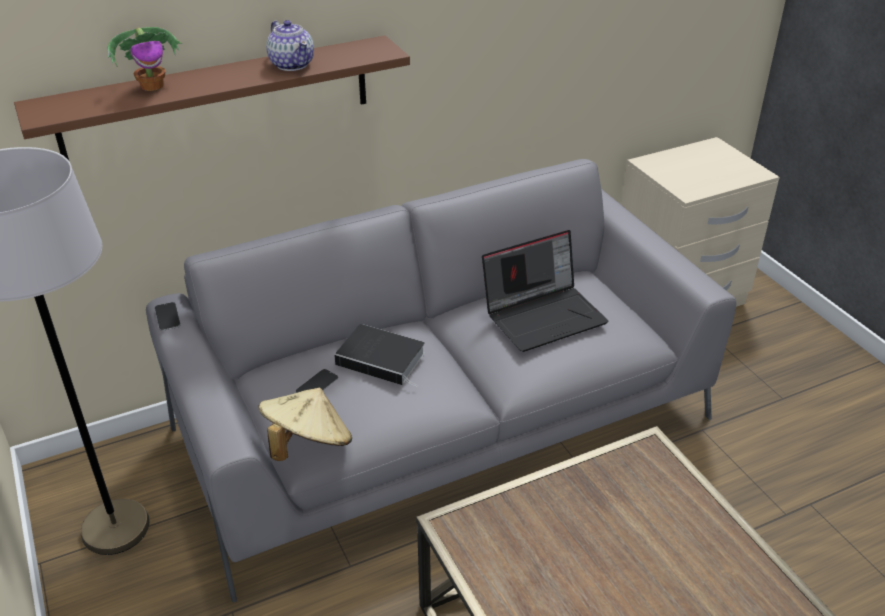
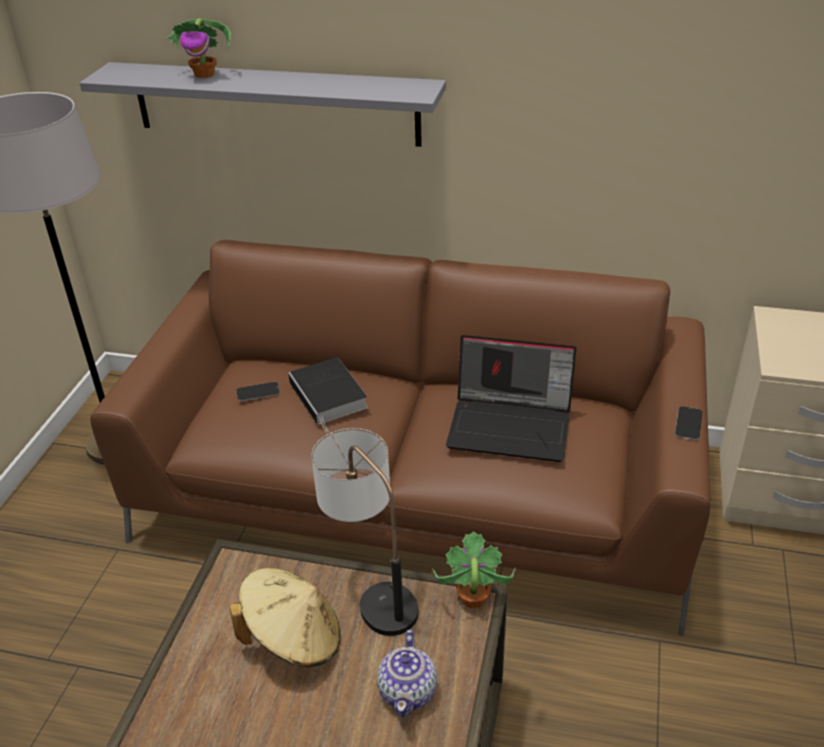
camera: 40 degrees right, 0 degrees up
brown shelf [14,35,410,160] -> grey shelf [80,62,446,147]
grey sofa [146,159,736,602] -> brown sofa [90,240,710,636]
phone [155,302,181,331] -> phone moved to [675,406,703,440]
beige hat [258,387,352,461] -> beige hat moved to [229,568,340,667]
teapot [266,20,314,71] -> teapot moved to [377,629,437,717]
none -> table lamp [311,428,419,636]
none -> potted plant [432,531,516,608]

